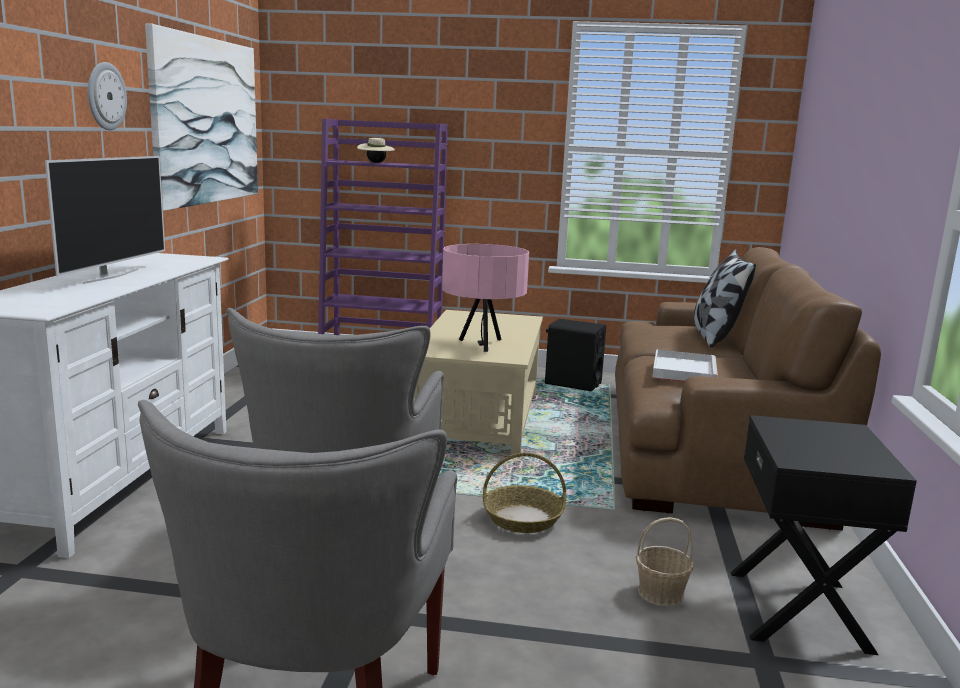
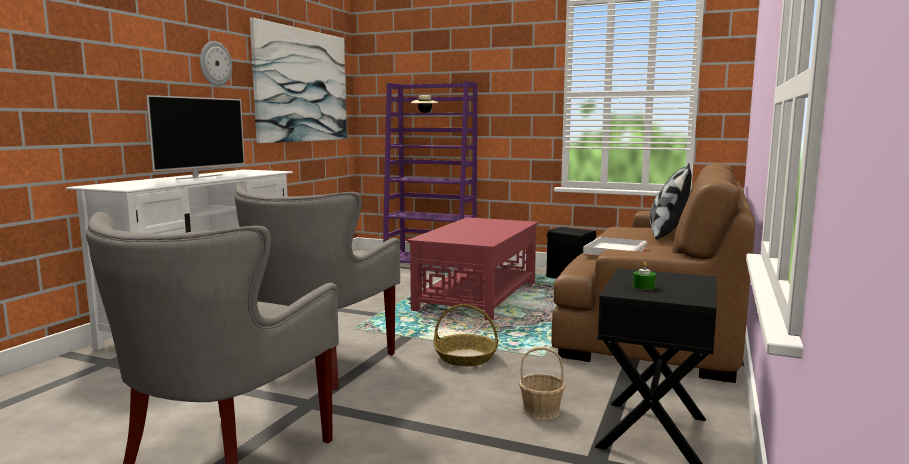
camera: 15 degrees right, 5 degrees down
beige coffee table [414,310,543,458] -> red coffee table [408,217,538,320]
pink table lamp [442,244,529,352] -> none
none -> green candle [633,262,656,290]

